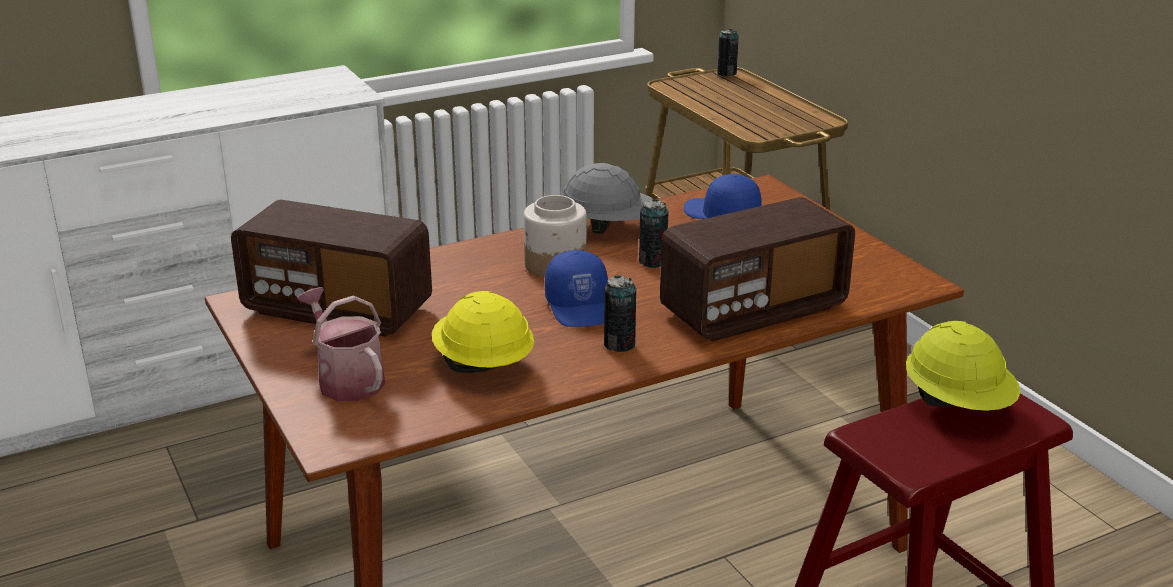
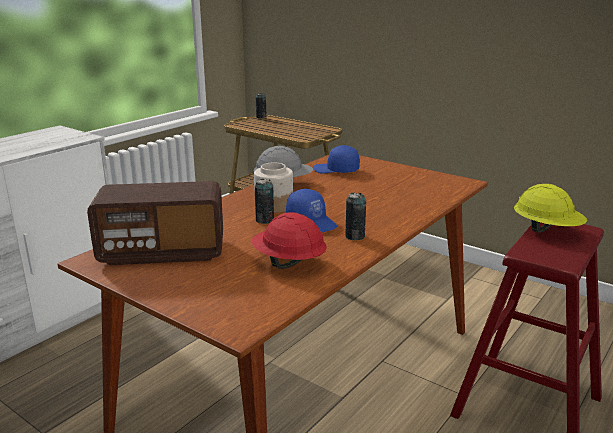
camera: 25 degrees left, 5 degrees down
watering can [297,287,385,401] -> none
yellow hard hat [432,291,534,373] -> red hard hat [252,212,327,269]
can [639,199,668,268] -> can moved to [255,179,274,224]
radio [660,197,855,342] -> none

